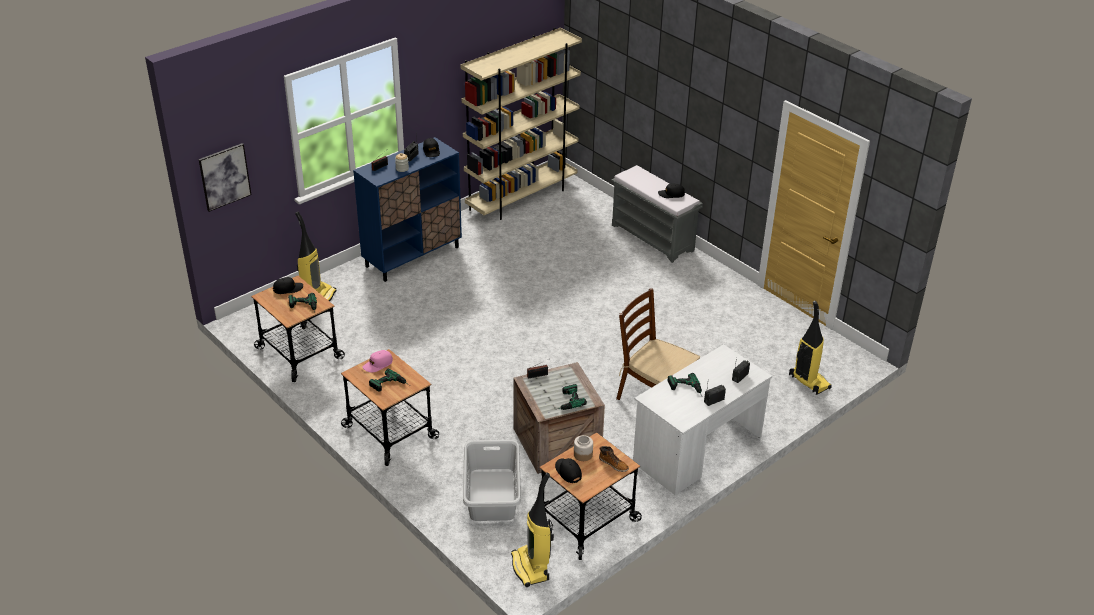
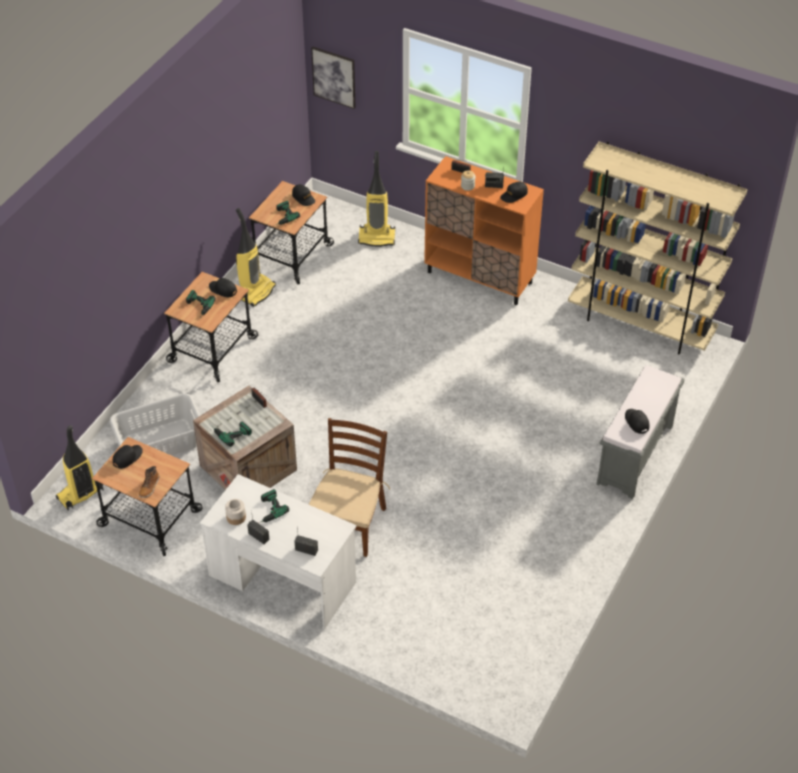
camera: 70 degrees right, 10 degrees up
blue cabinet [353,137,462,282] -> orange cabinet [424,156,544,305]
pink cap [362,350,393,372] -> black cap [209,278,237,297]
jar [574,435,593,461] -> jar moved to [225,499,246,525]
vacuum cleaner [789,301,832,395] -> vacuum cleaner moved to [236,208,276,307]

